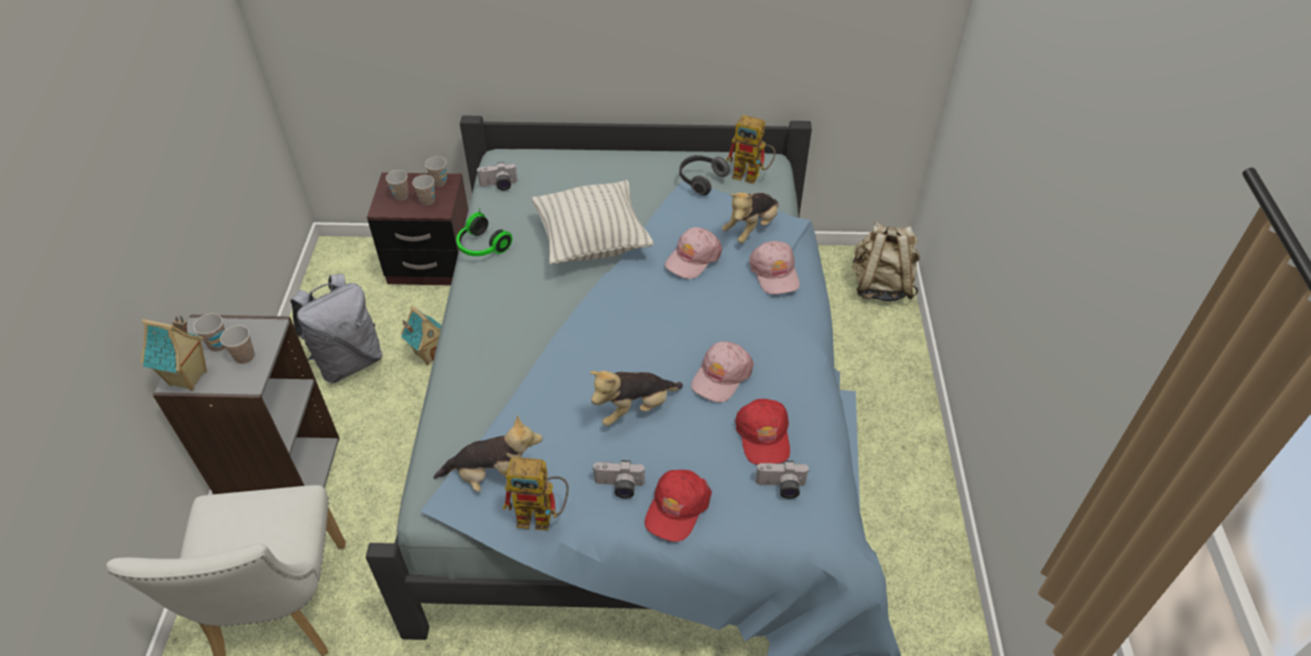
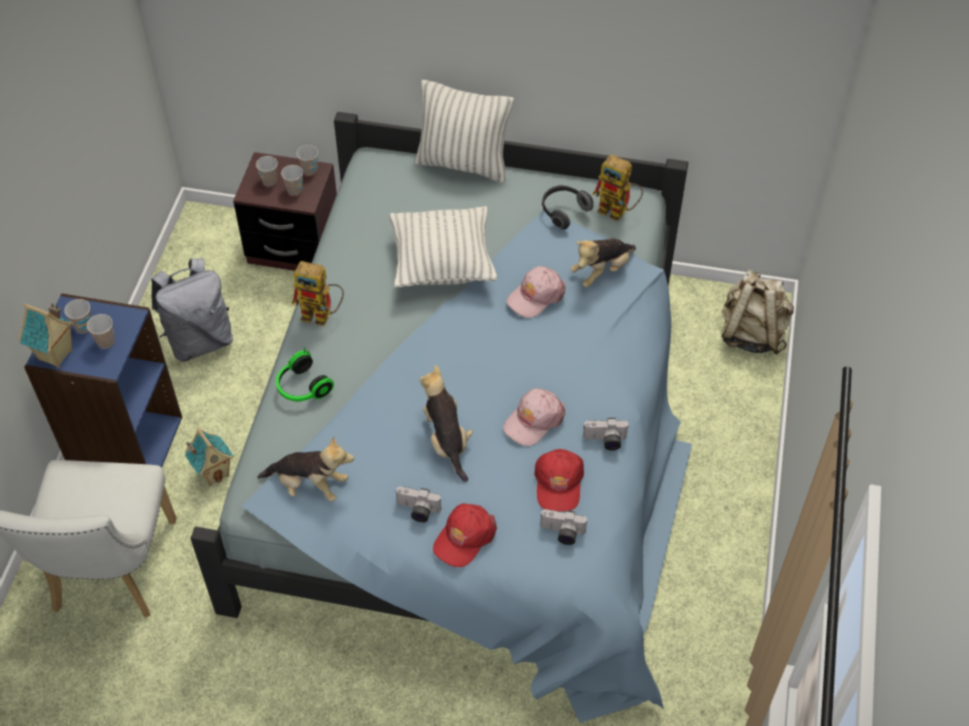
camera: 10 degrees right, 5 degrees up
grey bookcase [153,315,339,494] -> blue bookcase [24,293,182,467]
toy house [401,306,441,365] -> toy house moved to [185,428,234,486]
headphones [456,207,512,256] -> headphones moved to [276,347,334,401]
camera [477,162,517,191] -> camera moved to [583,418,629,451]
toy robot [503,457,569,531] -> toy robot moved to [291,261,344,326]
plush toy [590,371,683,426] -> plush toy turned 90 degrees clockwise [420,365,473,482]
pink cap [749,241,800,295] -> none
none -> pillow [415,80,514,183]

